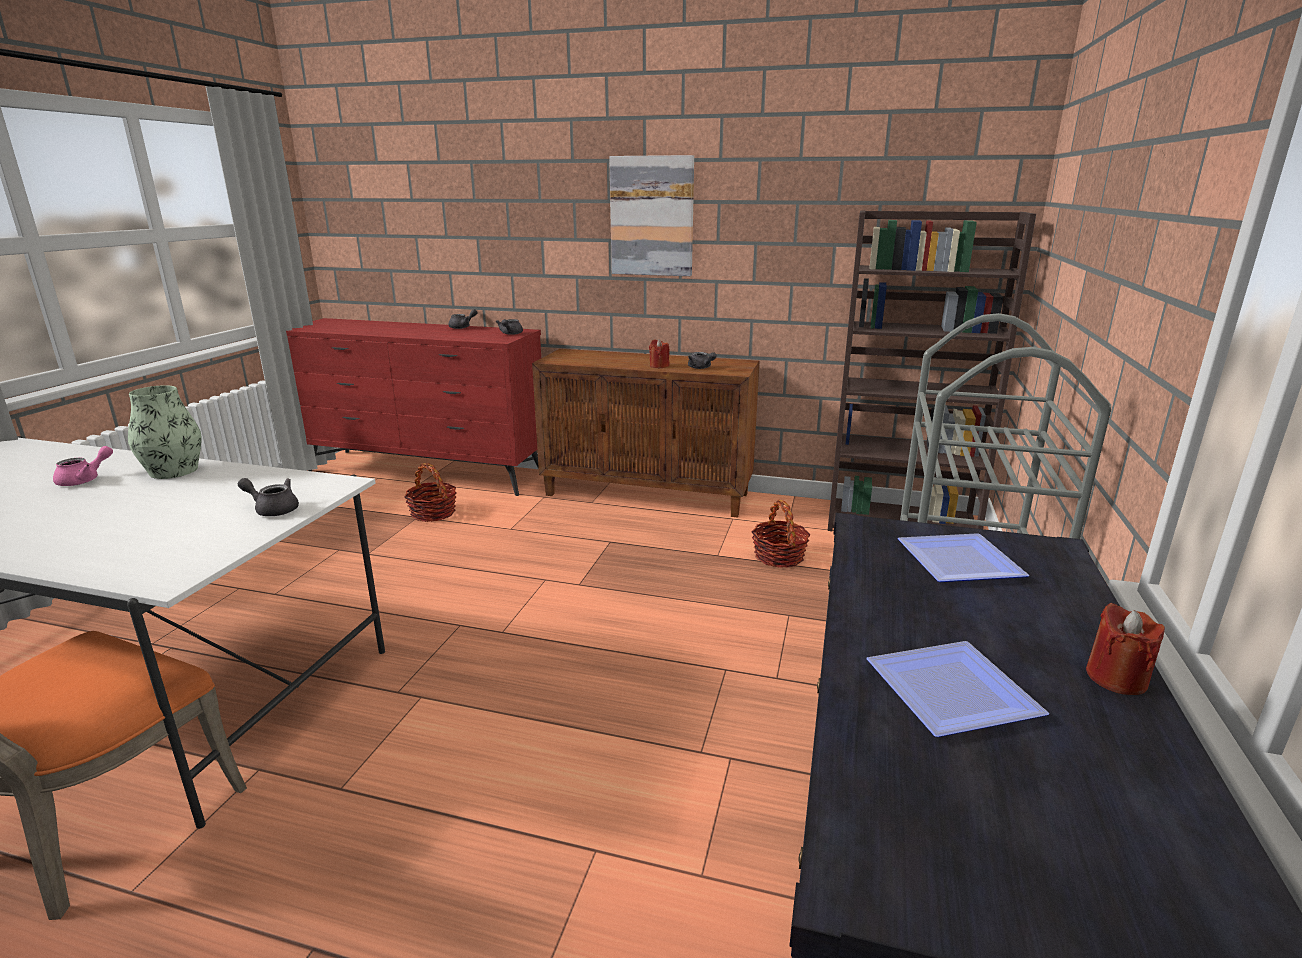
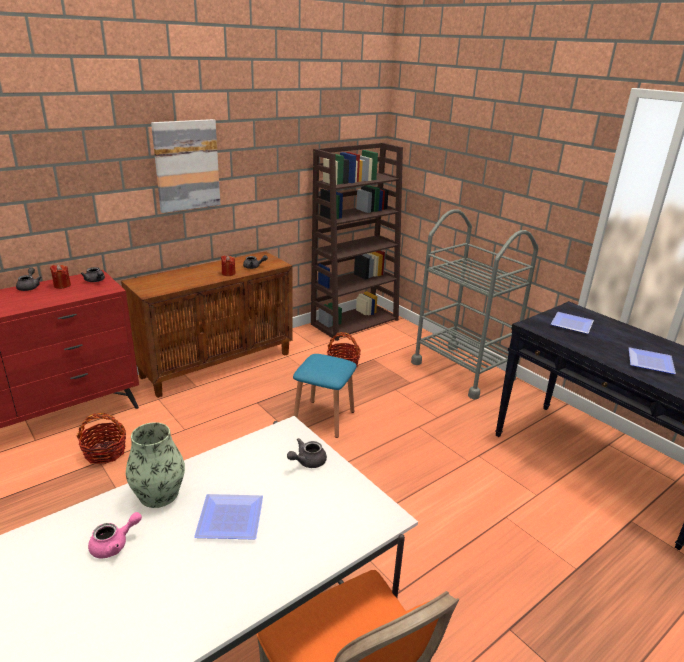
camera: 55 degrees left, 5 degrees up
pink teapot [53,446,113,486] -> pink teapot turned 75 degrees clockwise [88,512,142,558]
red candle [1086,603,1165,695] -> red candle moved to [50,264,71,289]
none -> plate [194,494,263,540]
none -> blue stool [293,354,357,438]

